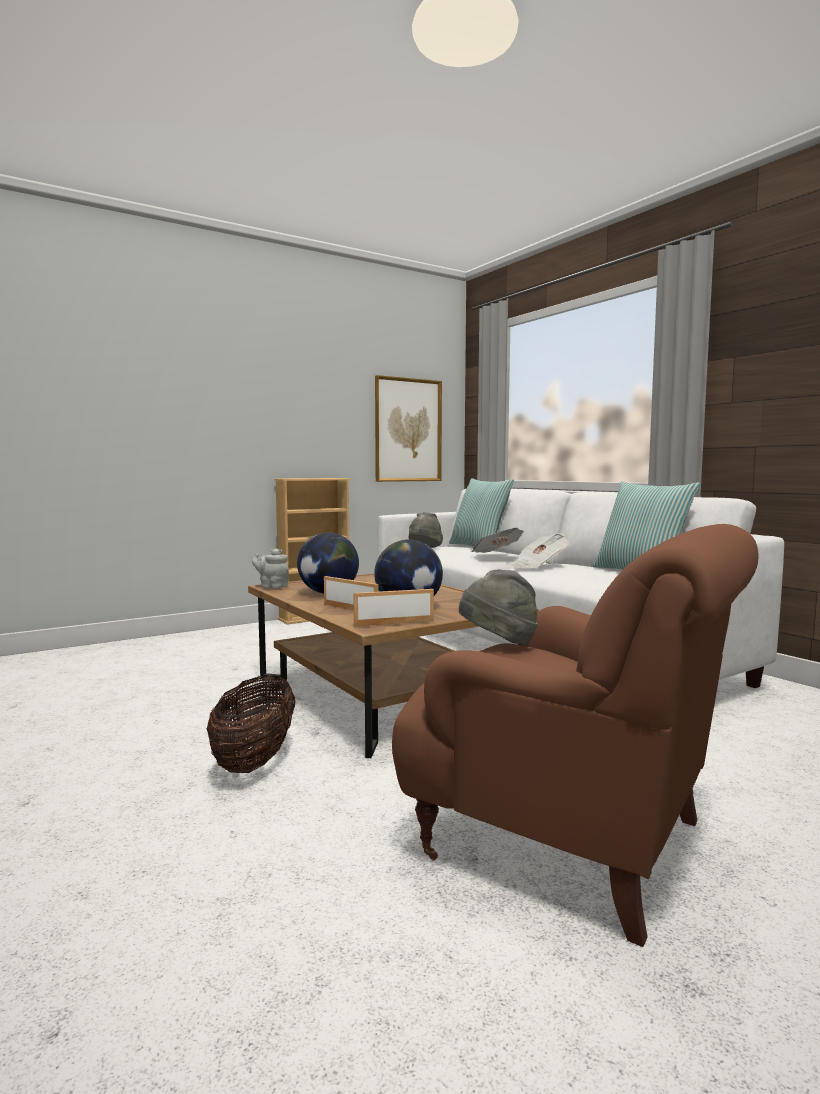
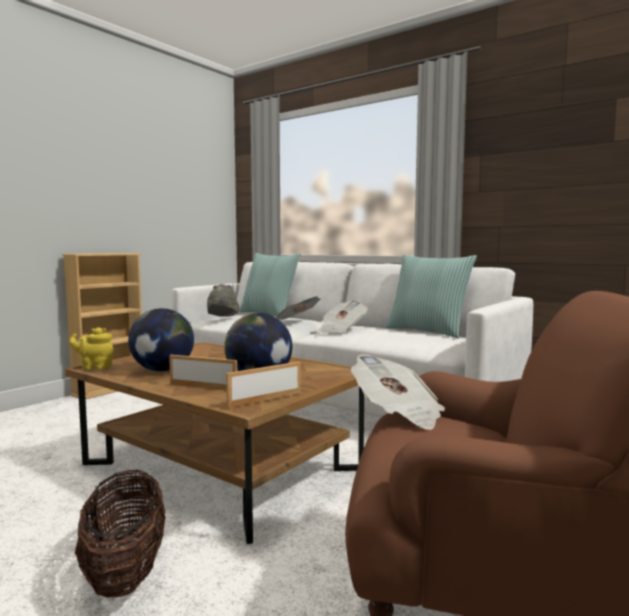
camera: 20 degrees left, 0 degrees up
grey teapot [252,548,289,589] -> yellow teapot [69,327,114,370]
picture [375,375,442,482] -> none
grey hat [459,569,538,646] -> newspaper [351,354,445,430]

